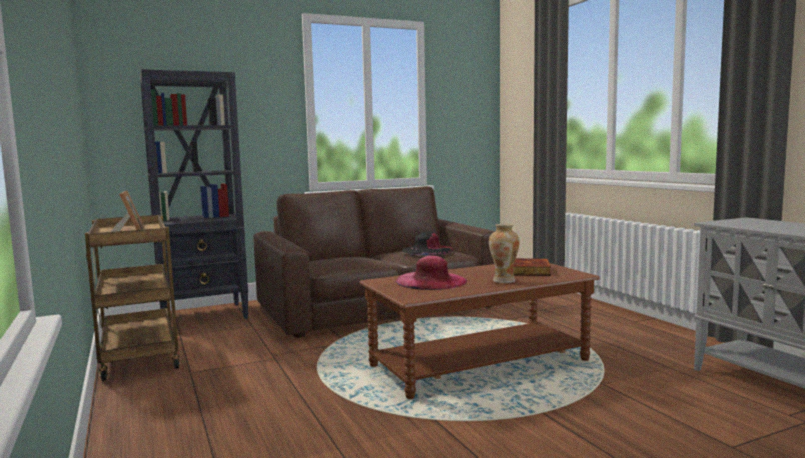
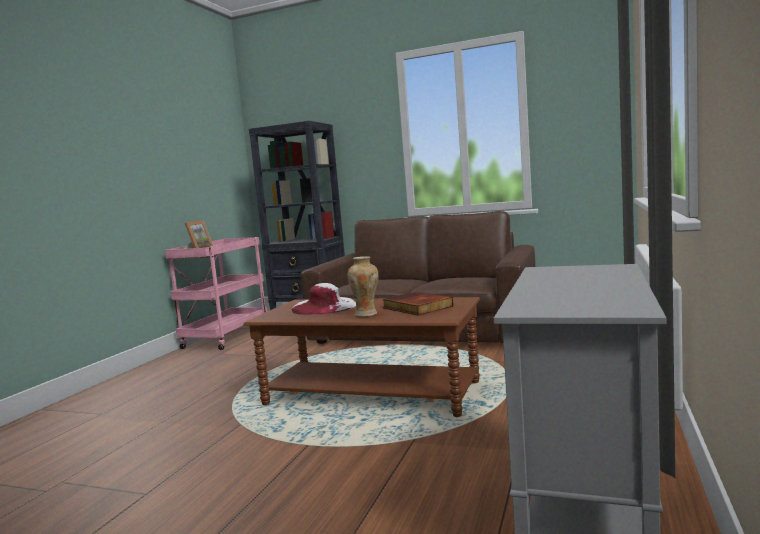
camera: 45 degrees right, 0 degrees up
brown cart [85,215,180,381] -> pink cart [165,237,267,350]
pink hat [396,256,467,290] -> white hat [292,283,356,315]
black hat [402,232,453,255] -> none

